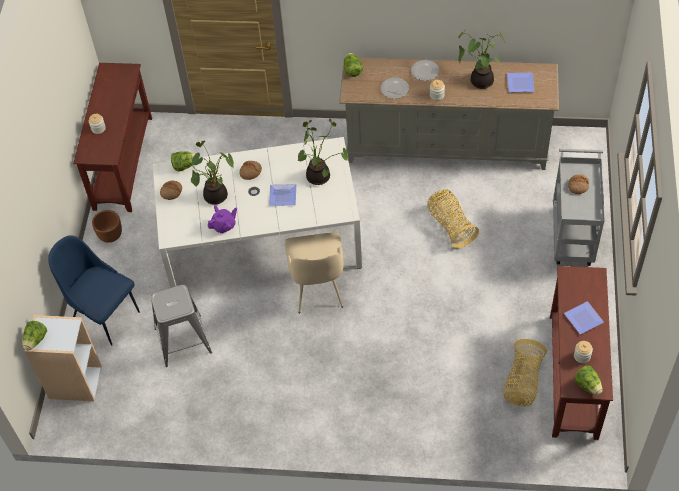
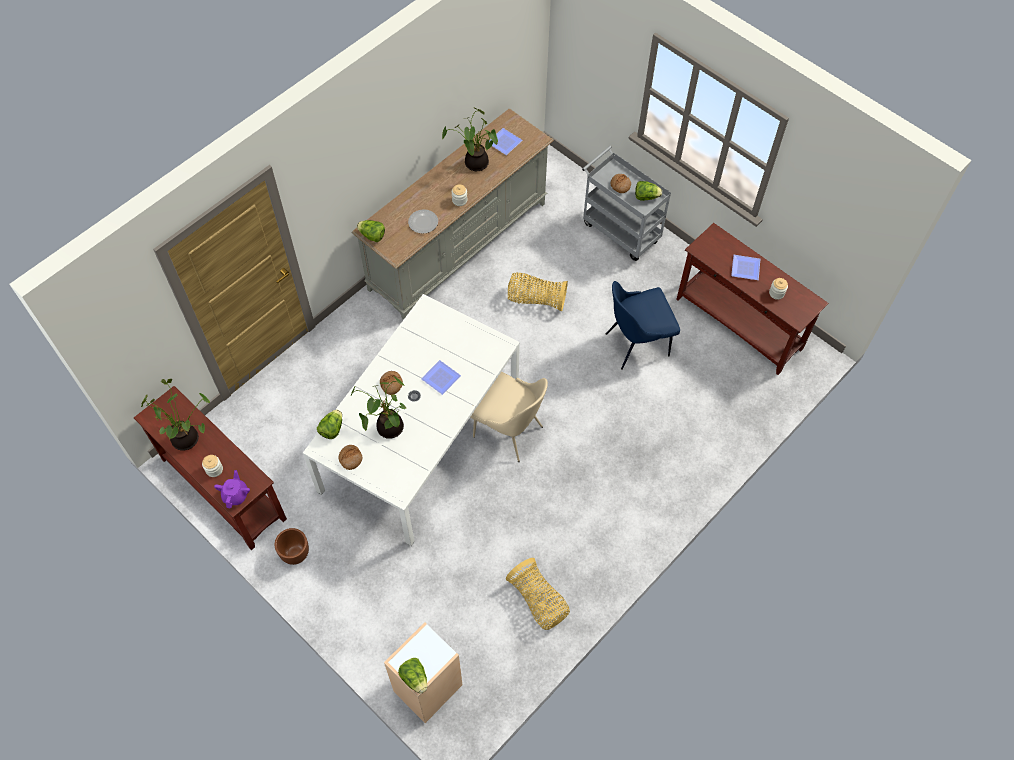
camera: 55 degrees left, 5 degrees up
blue chair [48,236,140,346] -> blue chair moved to [606,281,680,370]
grey stool [151,284,212,367] -> none
purple teapot [208,206,237,234] -> purple teapot moved to [214,470,250,508]
potted plant [298,119,348,185] -> potted plant moved to [141,379,210,451]
plate [411,60,439,81] -> none
basket [503,339,547,406] -> basket moved to [506,558,570,630]
lettuce [575,365,603,395] -> lettuce moved to [635,181,662,201]

